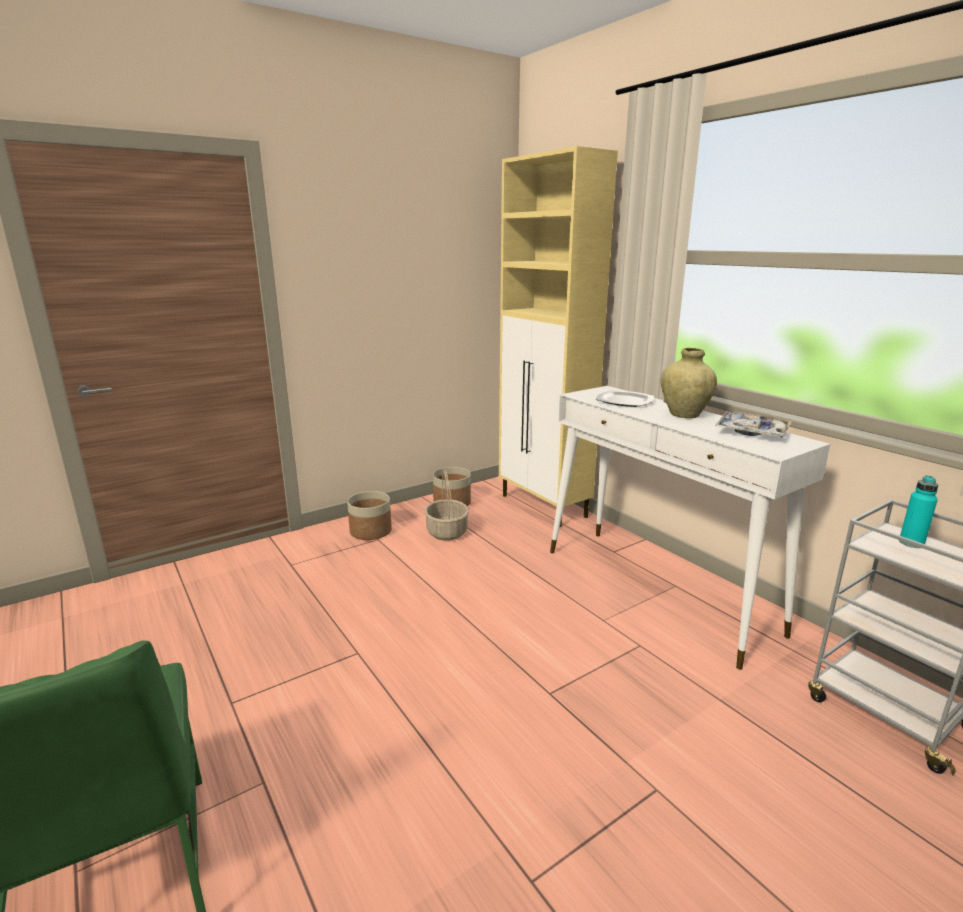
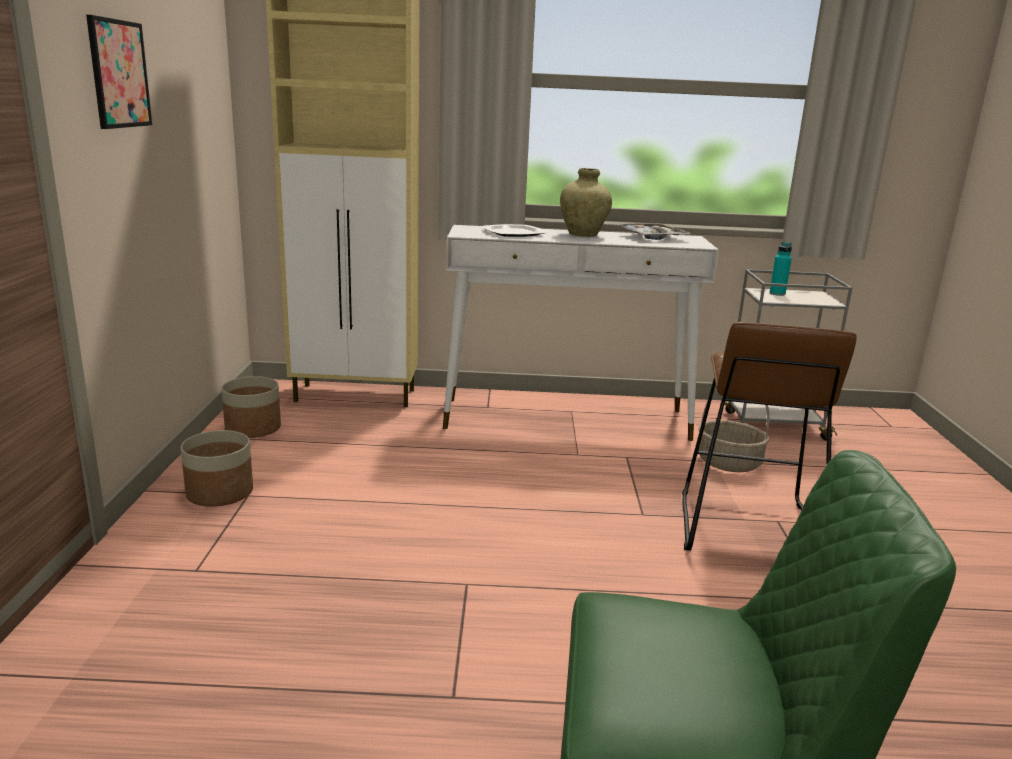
camera: 55 degrees left, 0 degrees up
basket [424,470,469,540] -> basket moved to [699,388,770,472]
none -> picture [86,15,152,129]
none -> brown stool [682,322,857,551]

